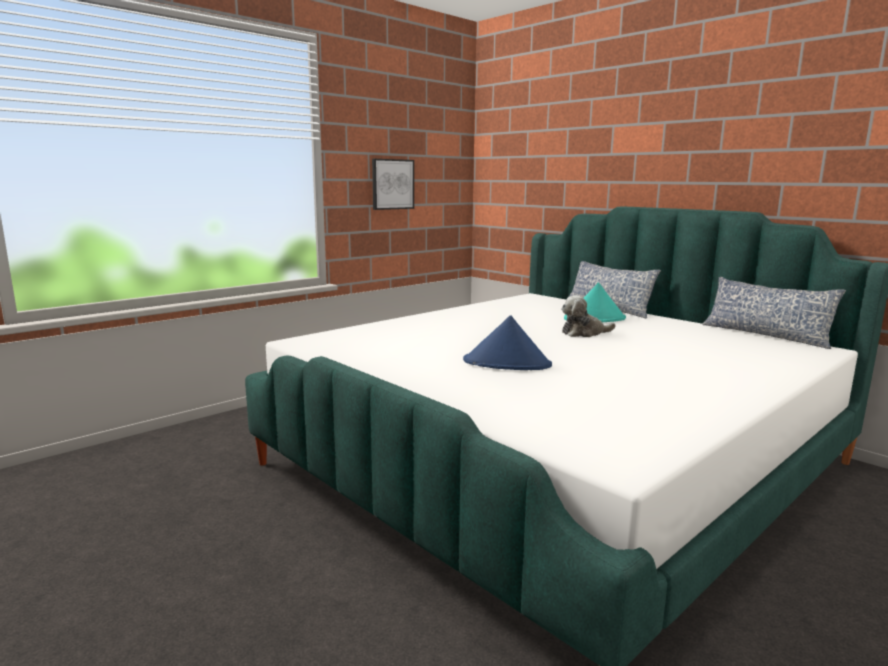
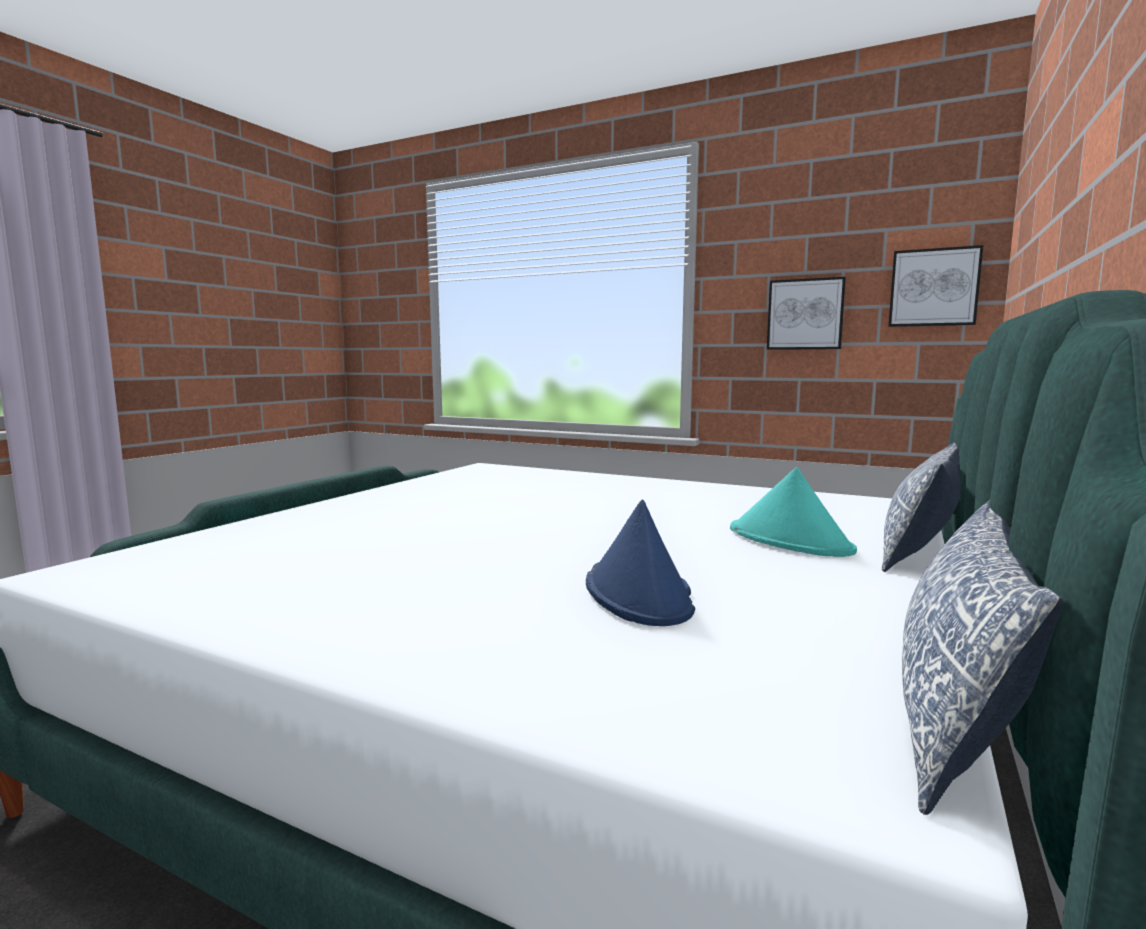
camera: 70 degrees right, 5 degrees down
blue hat [463,315,552,370] -> blue hat moved to [586,499,695,626]
plush toy [561,295,615,337] -> none
none -> picture [888,245,983,327]

